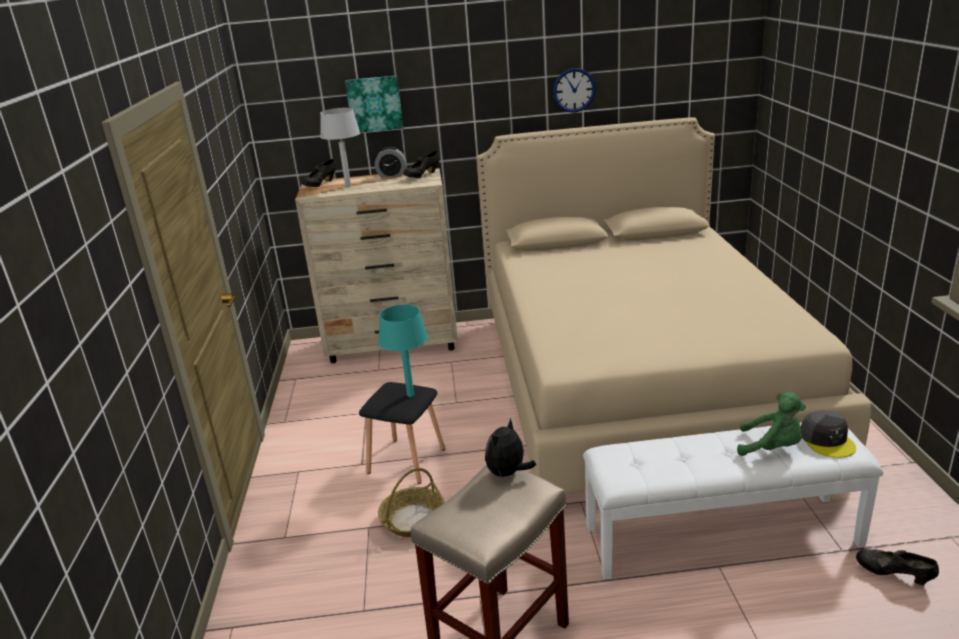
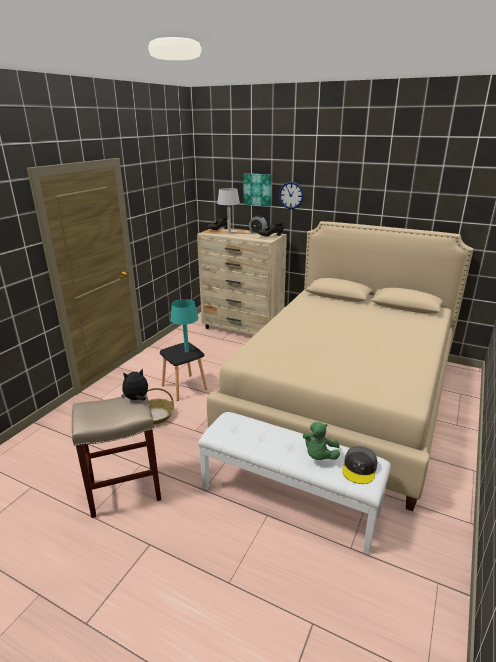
camera: 30 degrees right, 0 degrees up
wall clock [553,68,596,113] -> wall clock moved to [279,182,304,209]
green plush toy [737,392,806,456] -> green plush toy turned 60 degrees clockwise [303,422,340,460]
black shoe [856,549,939,585] -> none

